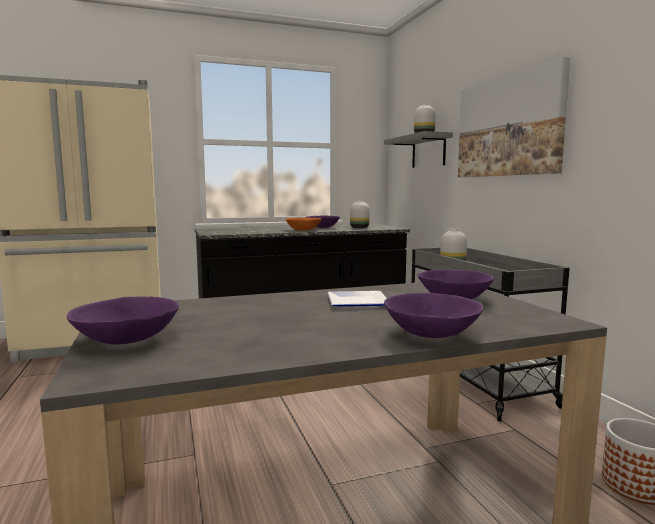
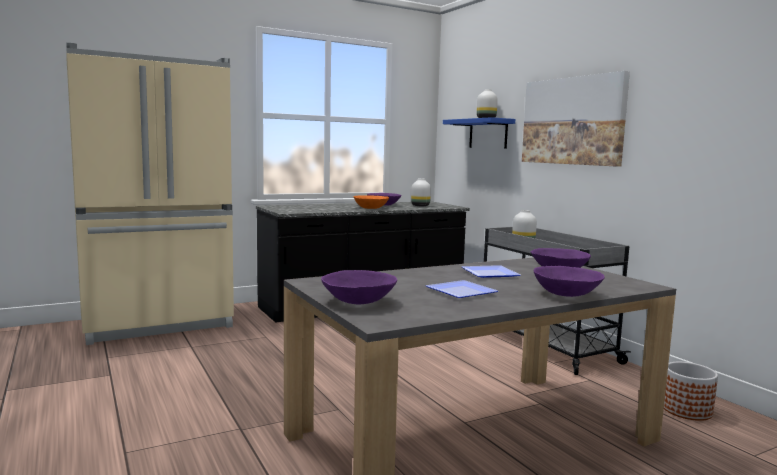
camera: 10 degrees left, 0 degrees up
grey shelf [384,131,453,168] -> blue shelf [443,117,515,149]
none -> plate [426,280,498,298]

